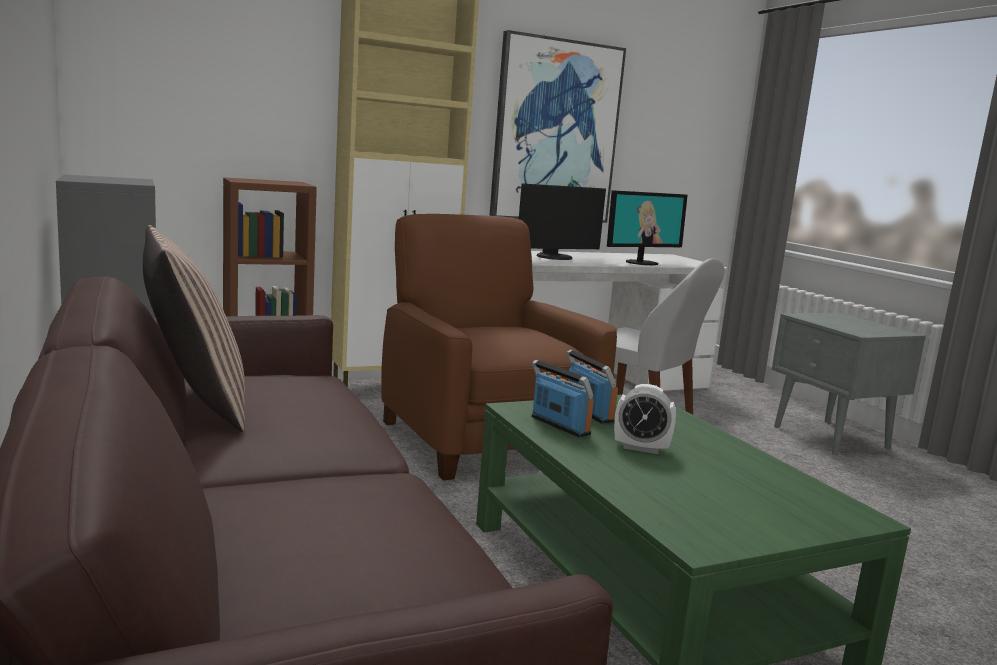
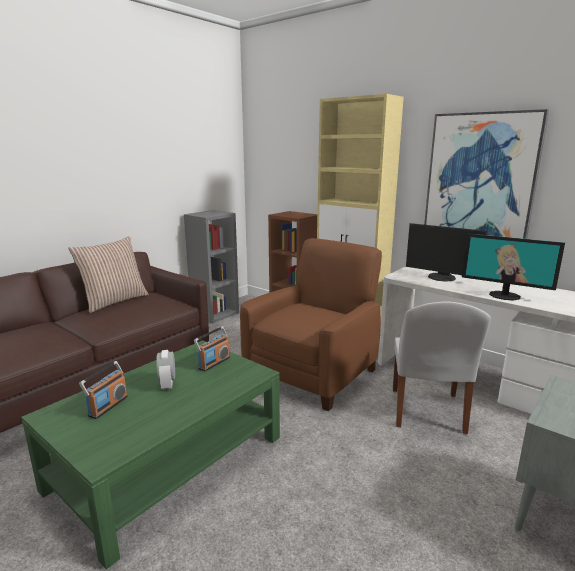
camera: 65 degrees right, 5 degrees up
radio [532,359,594,438] -> radio moved to [79,361,128,419]

